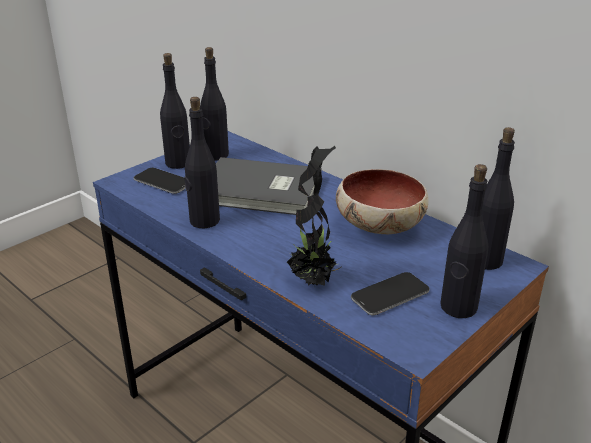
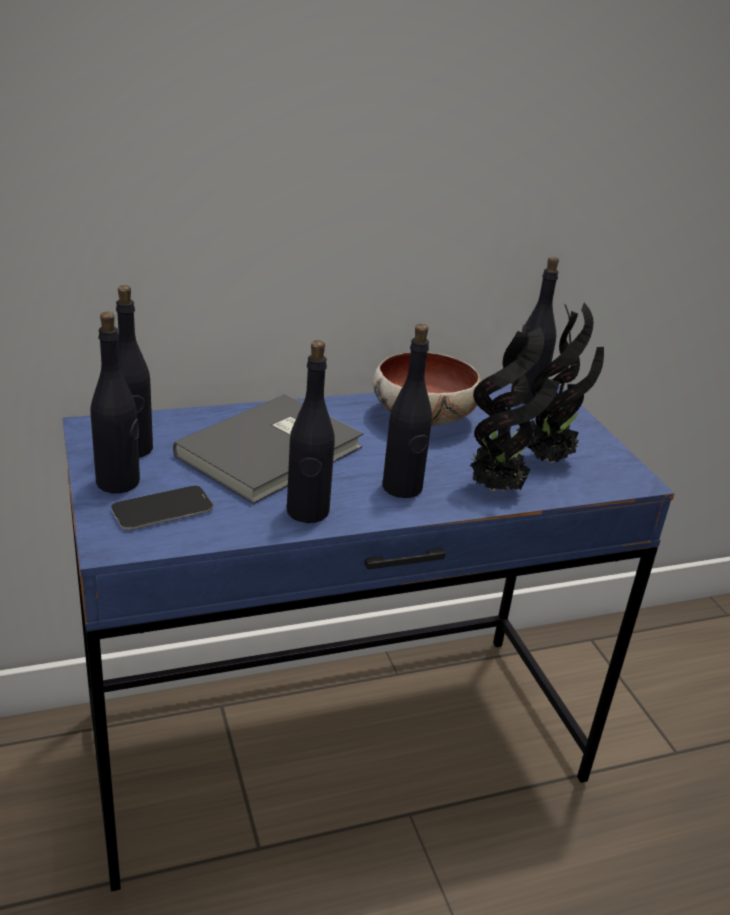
camera: 65 degrees left, 0 degrees up
phone [351,272,430,316] -> potted plant [517,302,604,463]
black bottle [440,164,488,318] -> black bottle moved to [382,324,432,498]

